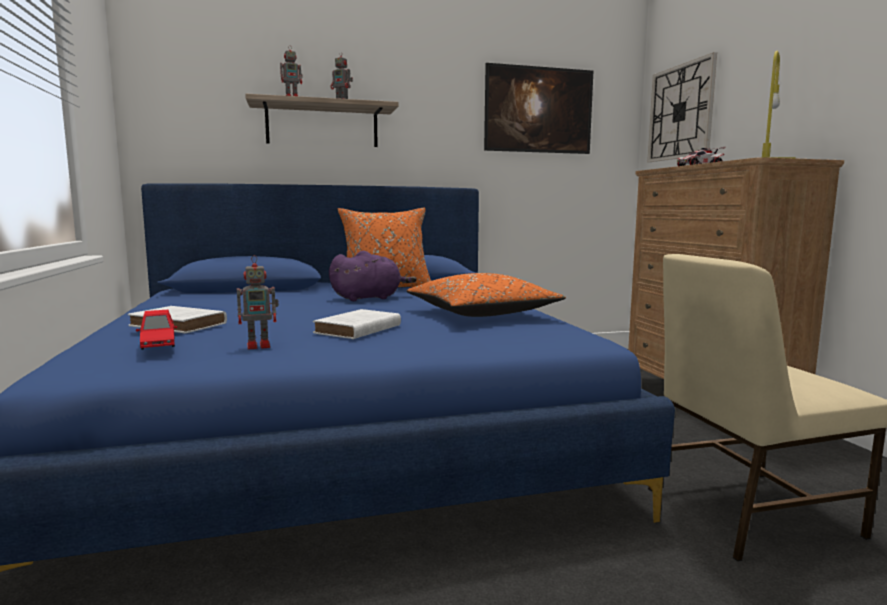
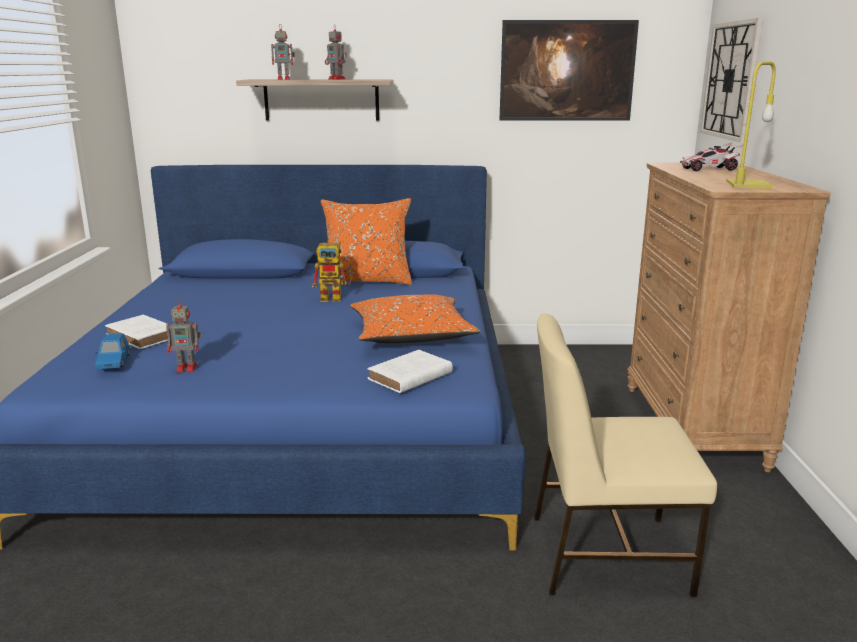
camera: 15 degrees right, 10 degrees up
red toy car [136,310,177,350] -> blue toy car [95,333,130,369]
white book [313,309,401,339] -> white book moved to [367,350,452,393]
purple plush toy [329,251,417,301] -> toy robot [312,241,352,302]

